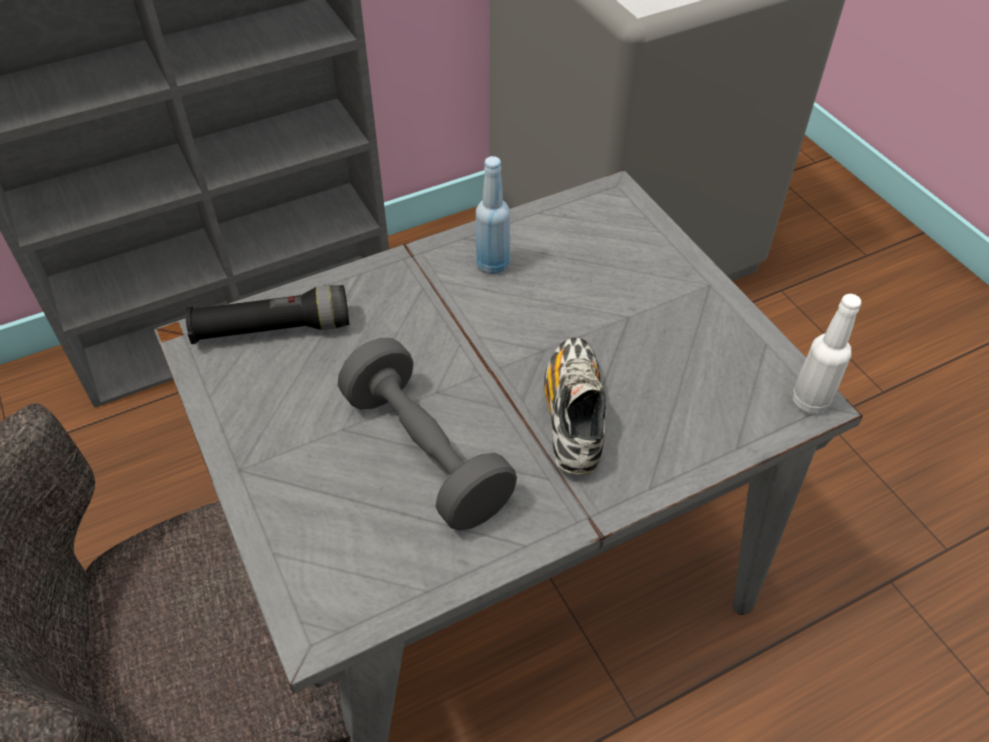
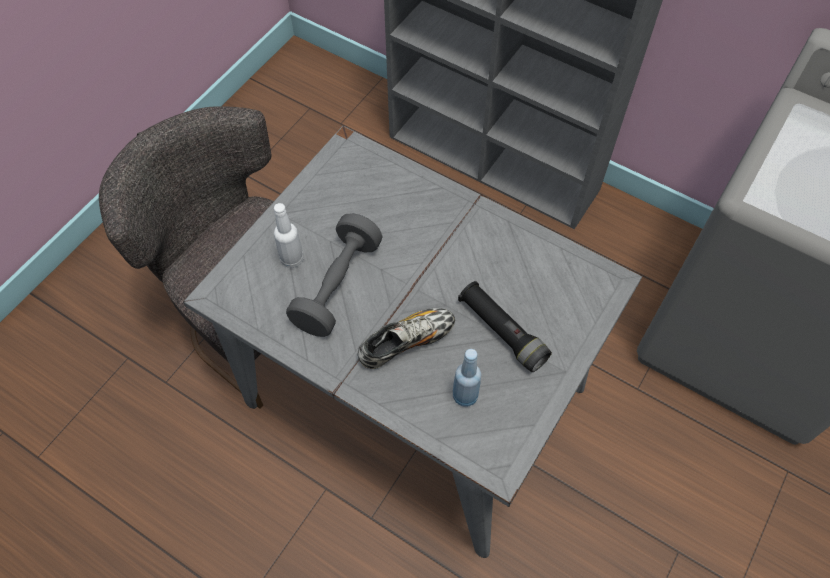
camera: 60 degrees right, 10 degrees up
black flashlight [185,285,349,344] -> black flashlight moved to [458,281,552,372]
blue bottle [476,156,510,274] -> blue bottle moved to [453,349,482,407]
white bottle [792,294,861,414] -> white bottle moved to [274,203,304,268]

